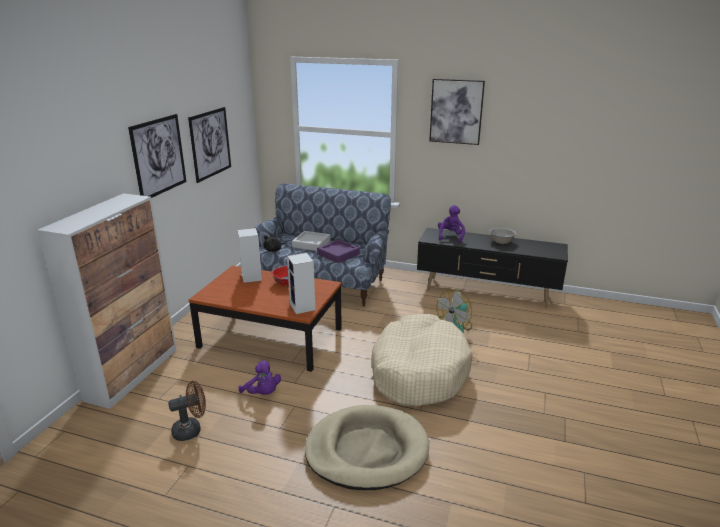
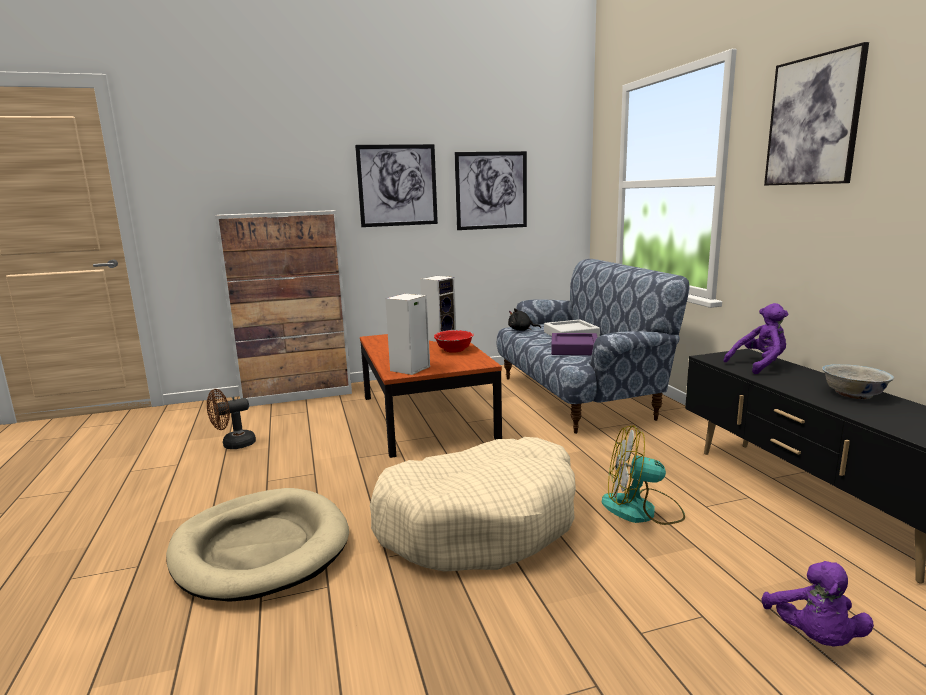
camera: 55 degrees right, 10 degrees down
brown fan [168,381,206,441] -> brown fan turned 120 degrees clockwise [207,389,256,449]
purple plush toy [238,360,281,395] -> purple plush toy moved to [762,561,874,647]

